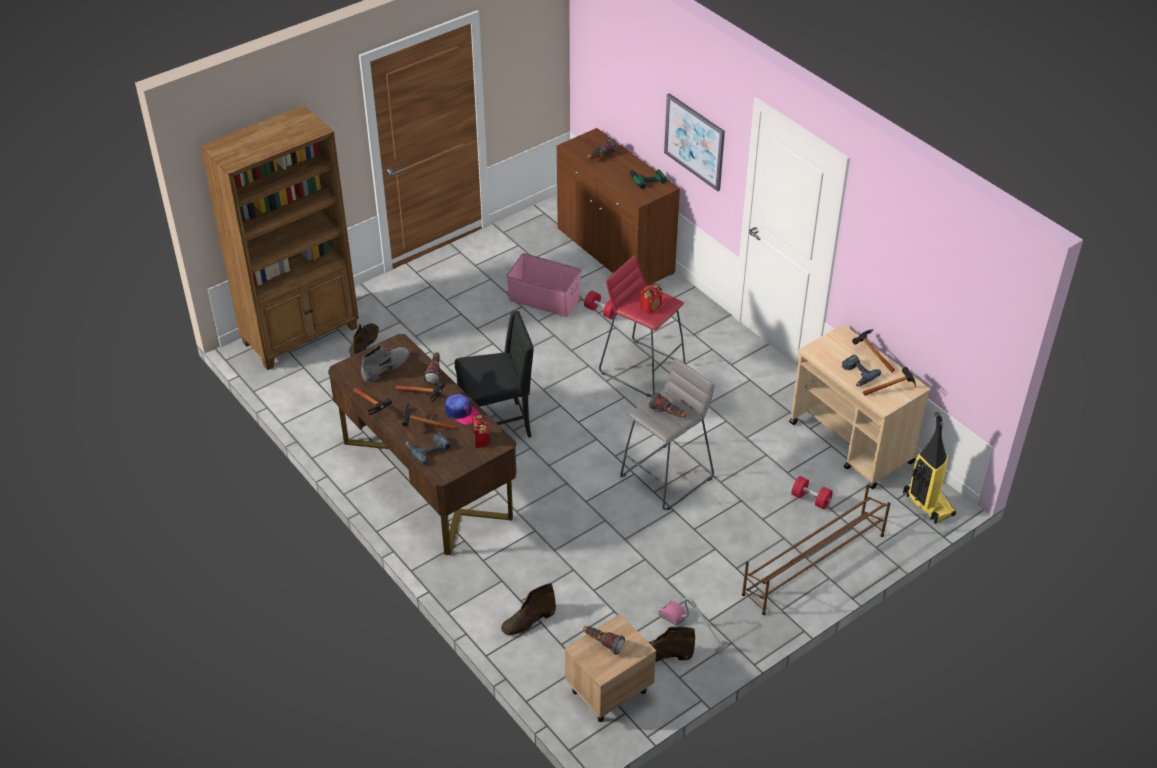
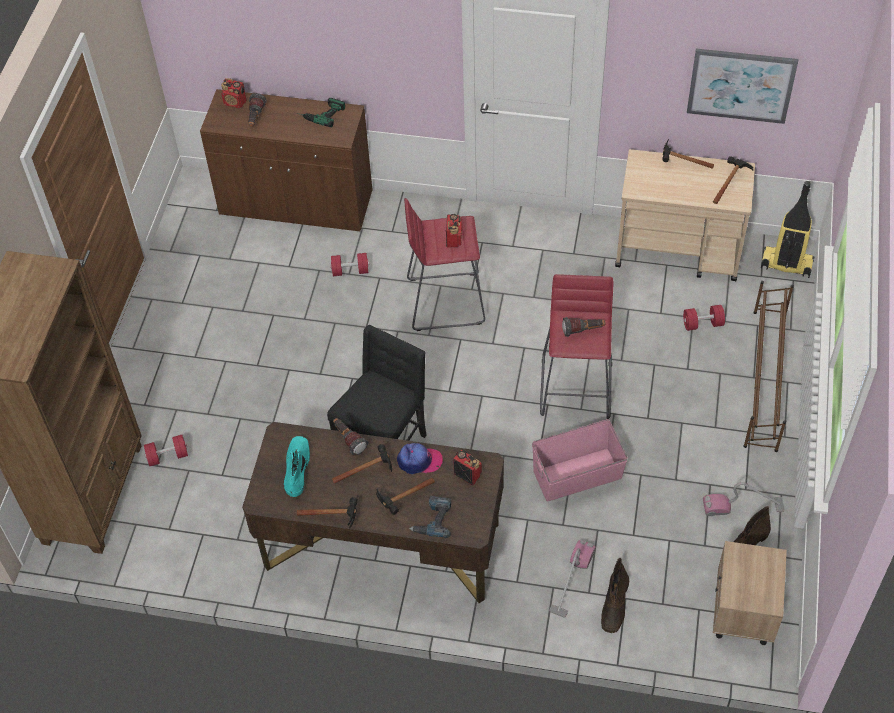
camera: 40 degrees left, 10 degrees up
brown boot [349,323,379,356] -> red dumbbell [144,435,188,466]
grey boot [361,344,410,382] -> turquoise boot [284,436,310,497]
pink storage box [506,253,581,317] -> pink storage box moved to [532,419,628,501]
flashlight [583,626,625,655] -> none
grey stool [620,358,715,511] -> red stool [540,274,613,419]
picture [664,93,725,191] -> picture moved to [687,49,798,124]
power drill [841,354,881,387] -> none
none -> radio [221,78,247,108]
none -> vacuum cleaner [549,540,596,618]

